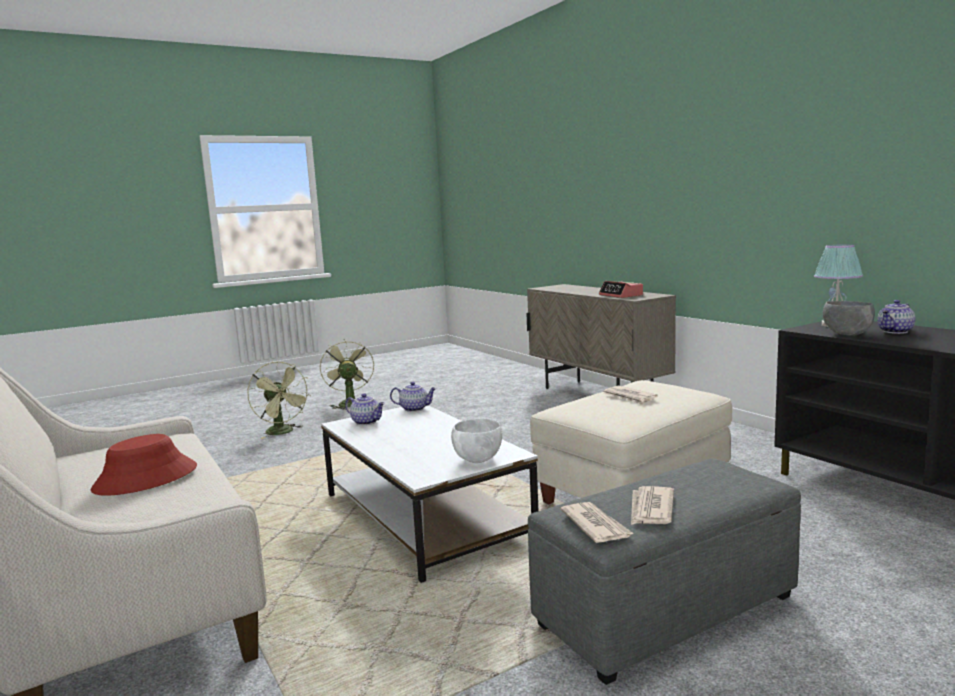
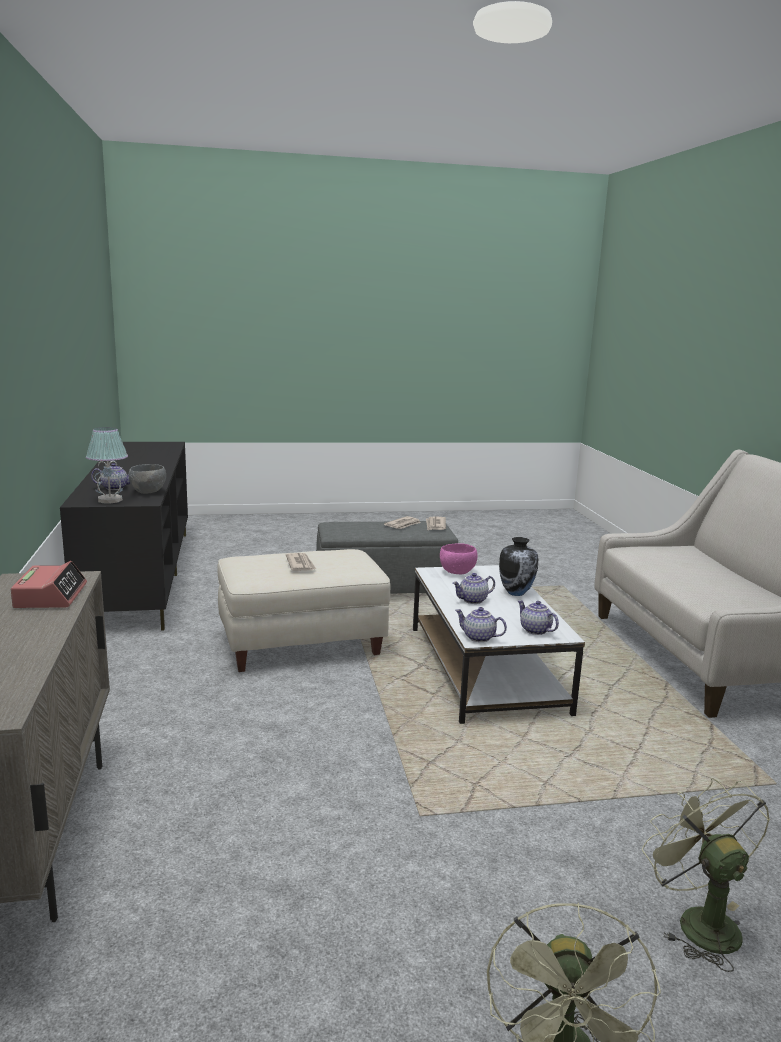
camera: 160 degrees left, 5 degrees up
red hat [91,434,197,496] -> none
white bowl [451,418,502,463] -> pink bowl [440,543,477,574]
none -> teapot [452,573,495,604]
none -> vase [499,537,539,596]

